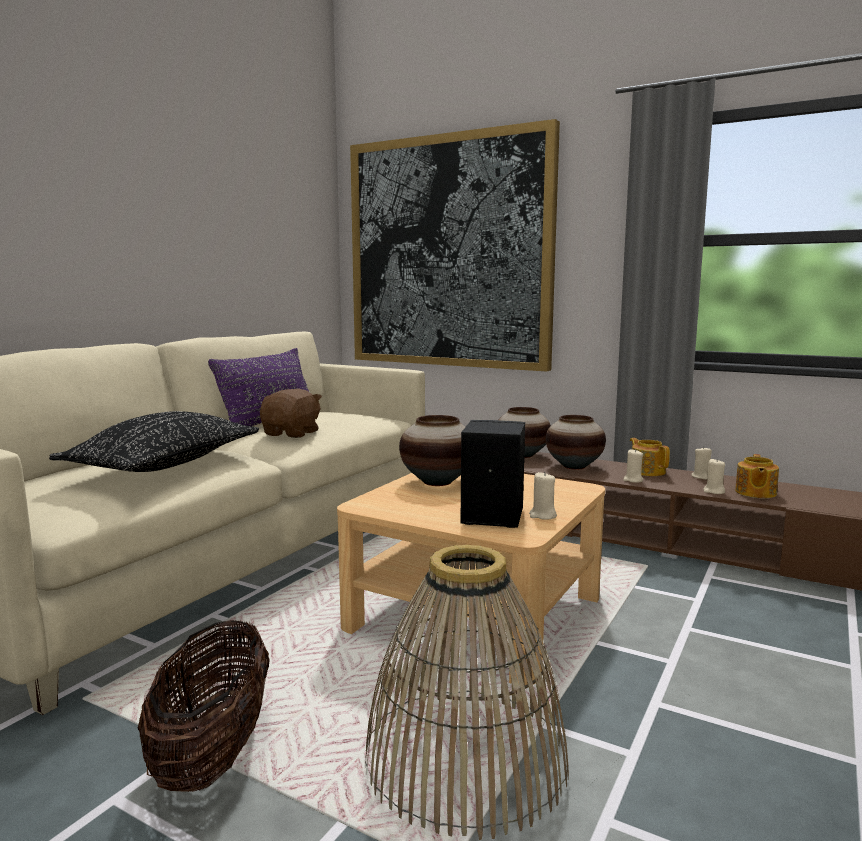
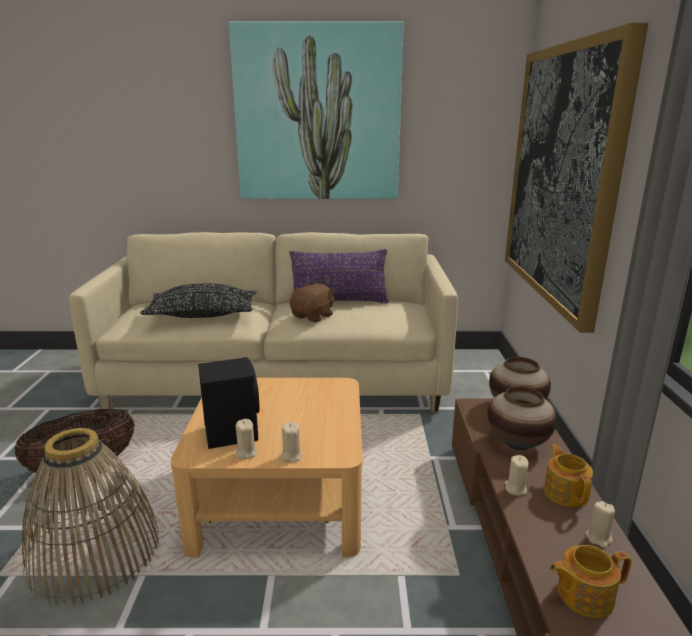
camera: 60 degrees right, 10 degrees up
brown plush toy [260,389,322,438] -> brown plush toy turned 45 degrees counterclockwise [290,283,336,322]
vase [399,415,465,486] -> none
teapot [630,438,670,476] -> teapot turned 45 degrees counterclockwise [544,444,593,507]
beige candle [703,459,725,494] -> beige candle moved to [280,422,302,463]
none -> picture [229,22,404,199]

